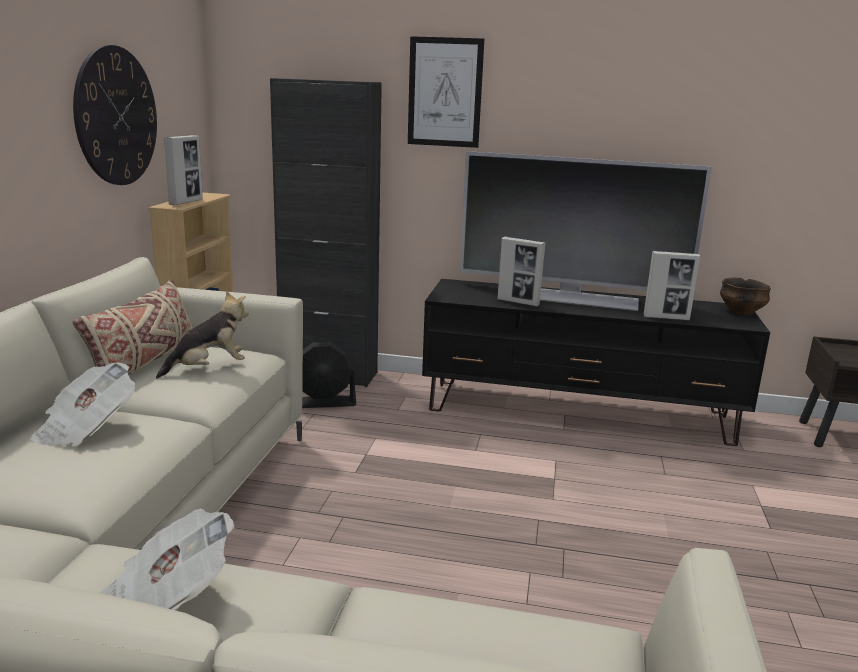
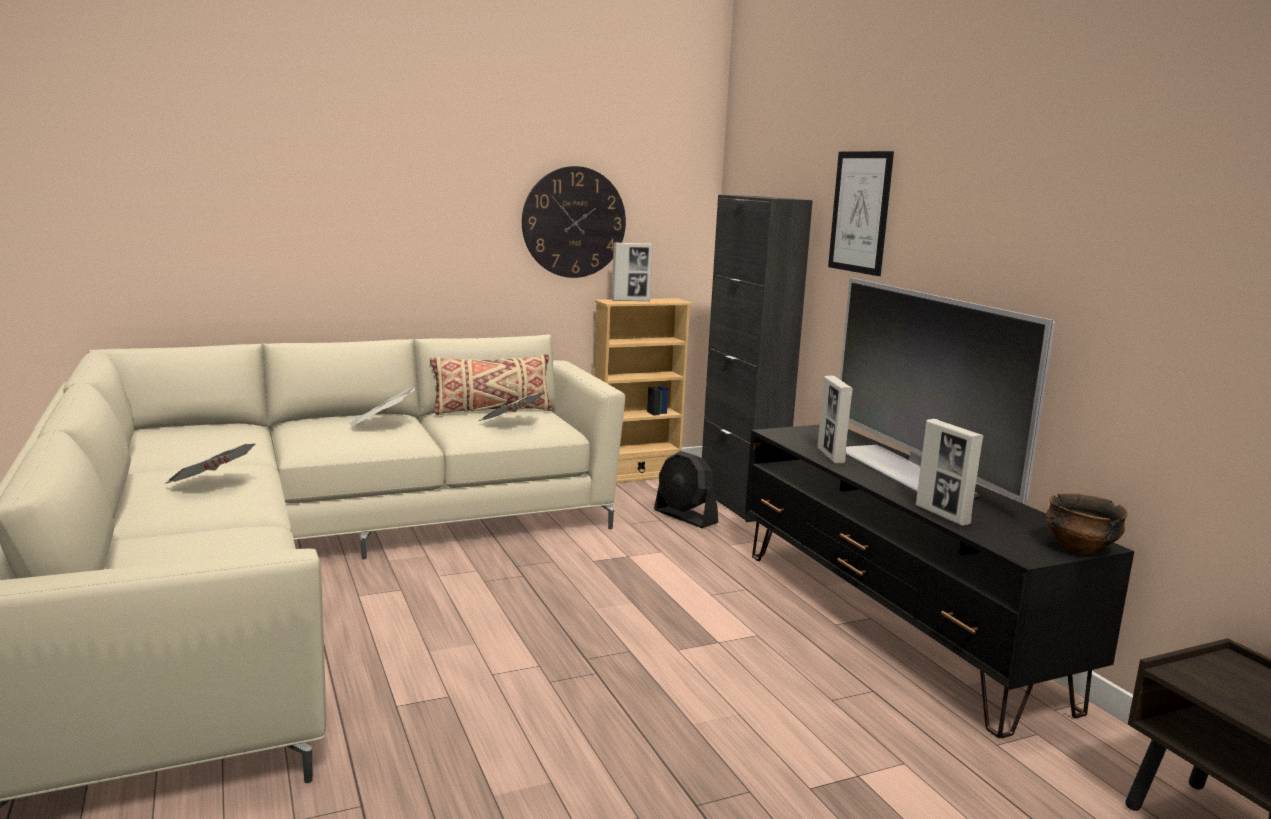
camera: 55 degrees right, 5 degrees down
plush toy [156,291,249,378] -> newspaper [479,392,545,421]

